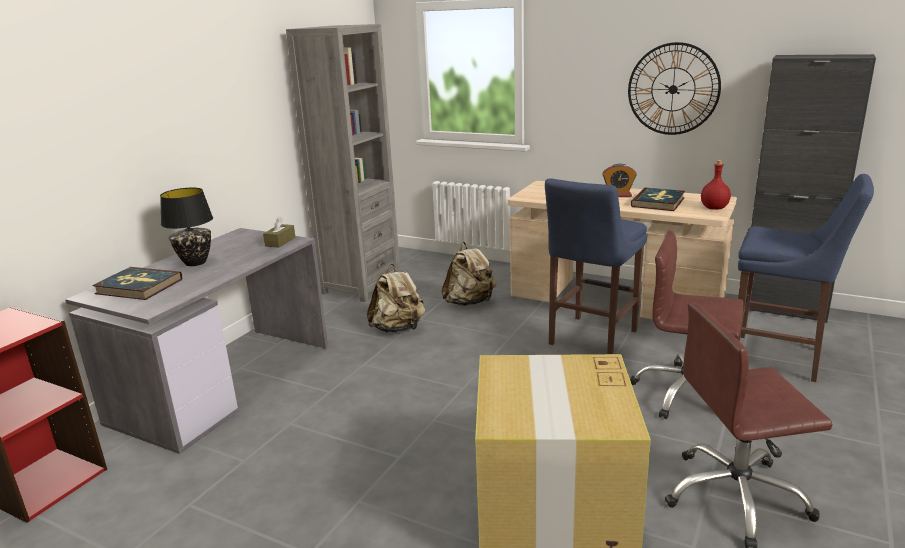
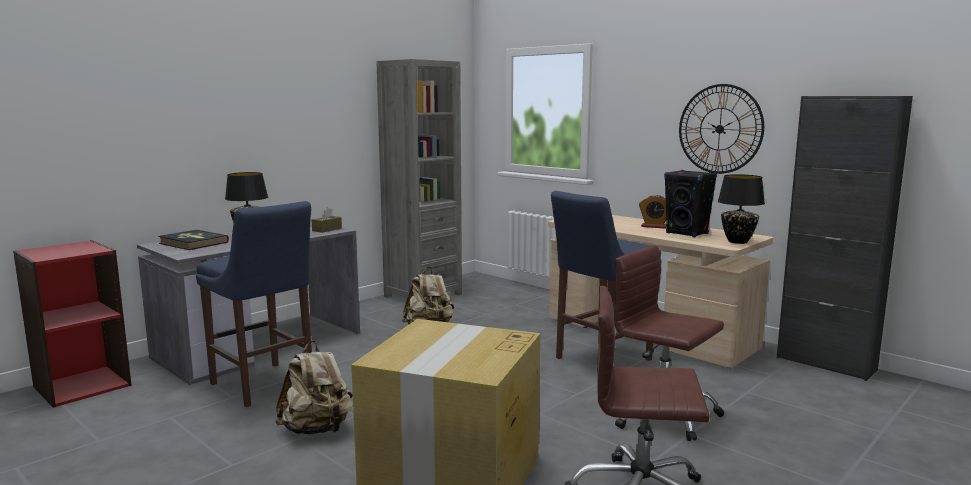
camera: 15 degrees right, 10 degrees down
beige backpack [442,242,496,306] -> beige backpack moved to [275,341,353,434]
book [631,188,685,211] -> black speaker [664,170,717,237]
red bottle [701,160,731,210] -> black table lamp [718,174,765,244]
blue stool [738,174,874,382] -> blue stool moved to [196,201,312,407]

